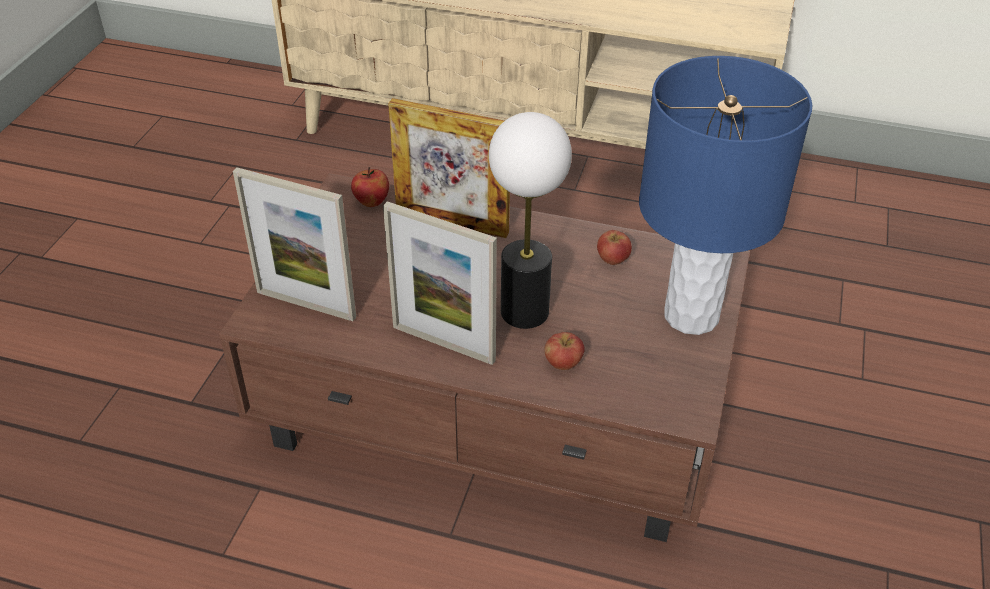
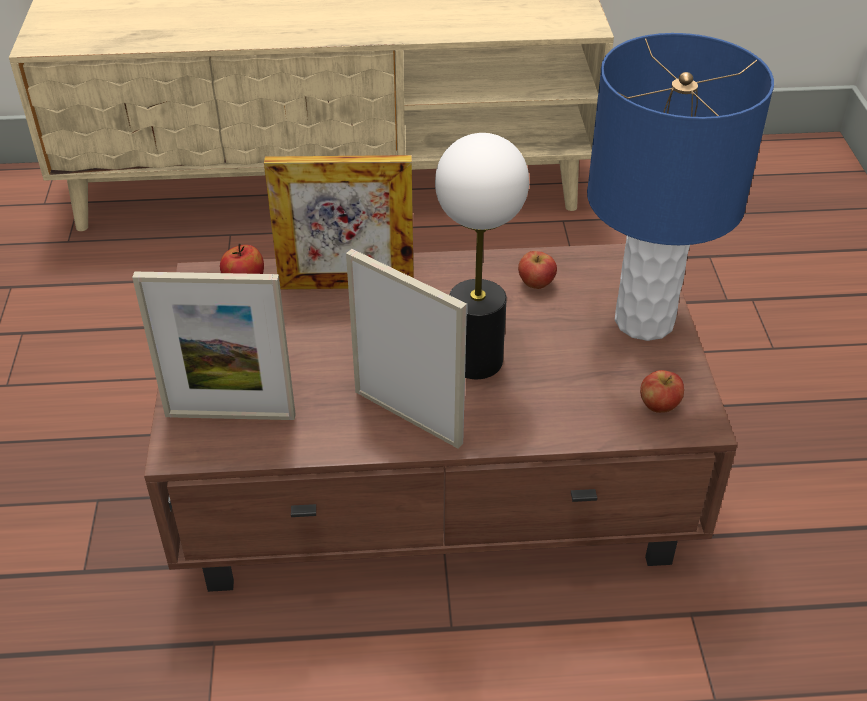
camera: 20 degrees left, 0 degrees up
picture frame [383,201,497,365] -> picture frame turned 150 degrees counterclockwise [346,249,467,449]
apple [544,332,585,370] -> apple moved to [640,370,684,413]

